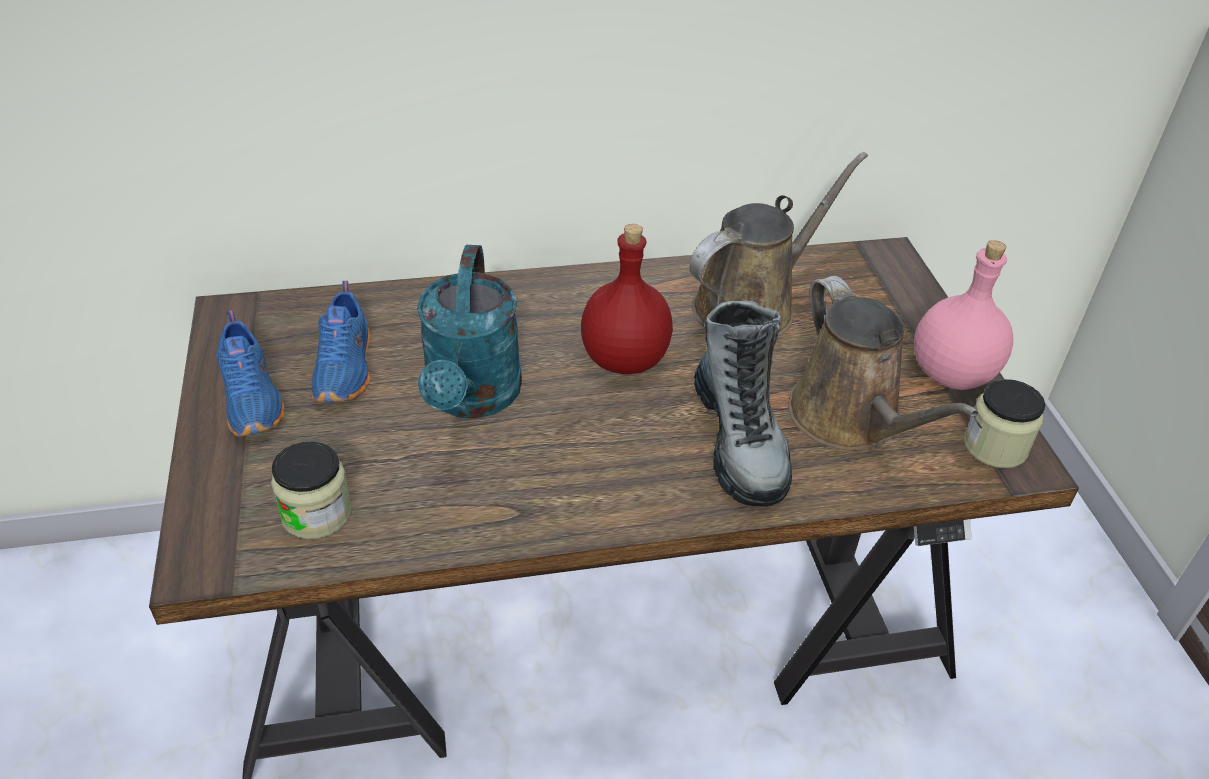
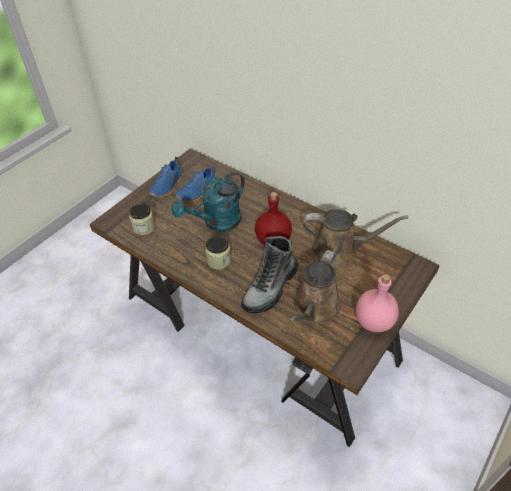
camera: 50 degrees right, 5 degrees up
jar [964,379,1045,468] -> jar moved to [205,236,231,270]

